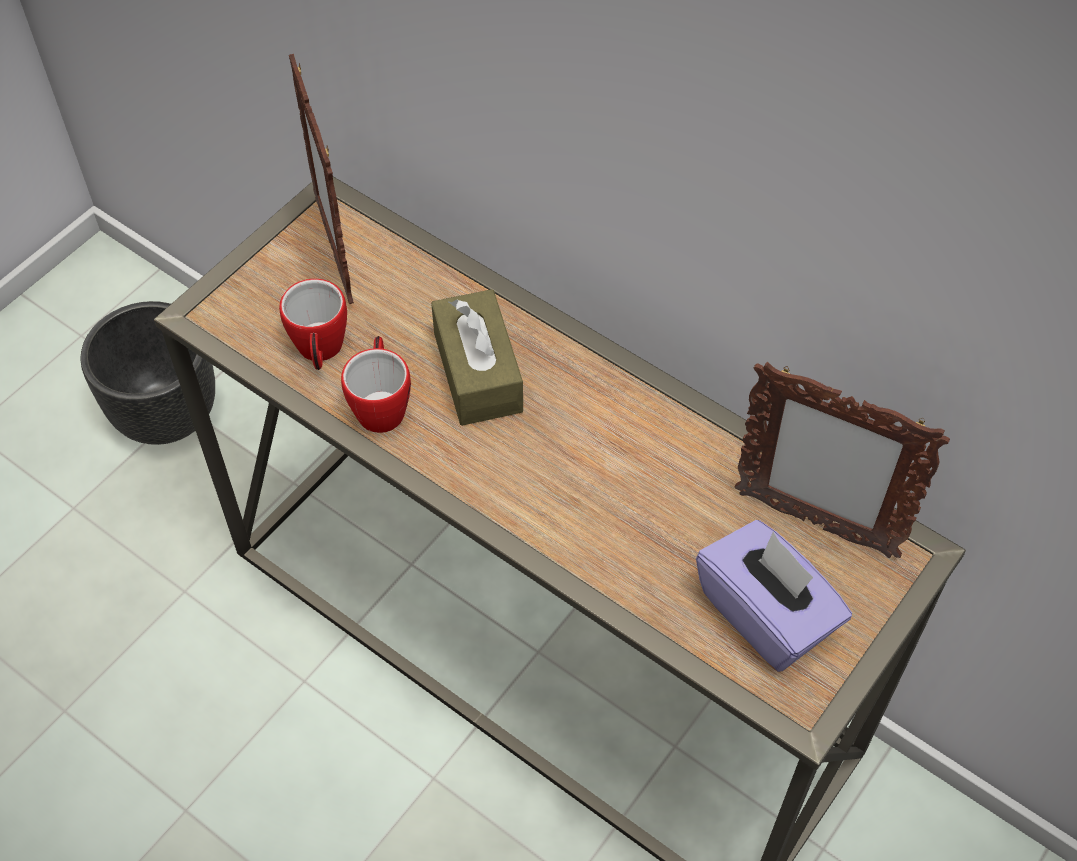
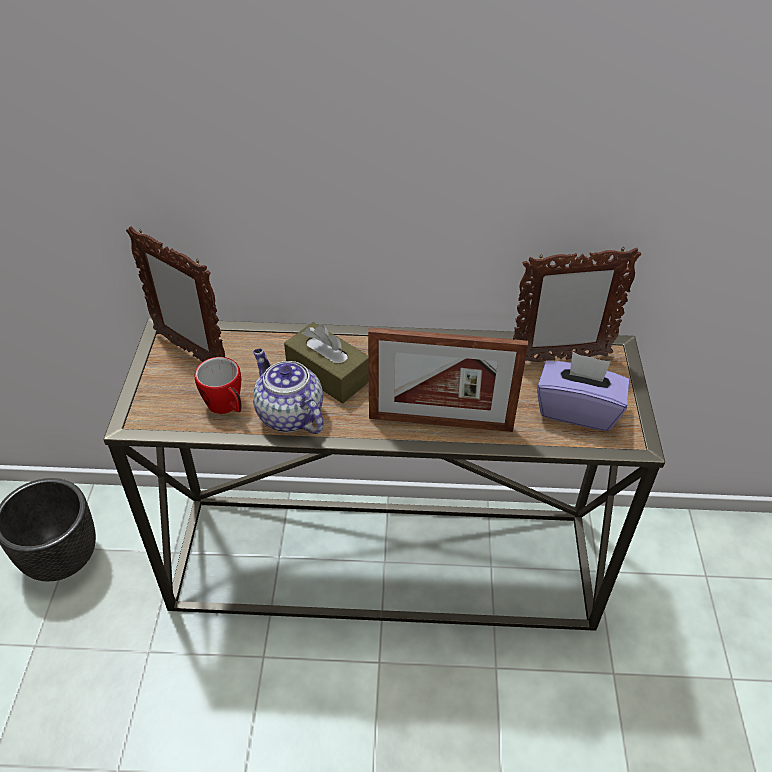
camera: 35 degrees left, 10 degrees down
mug [341,336,411,433] -> teapot [253,349,323,434]
none -> picture frame [368,327,528,432]

